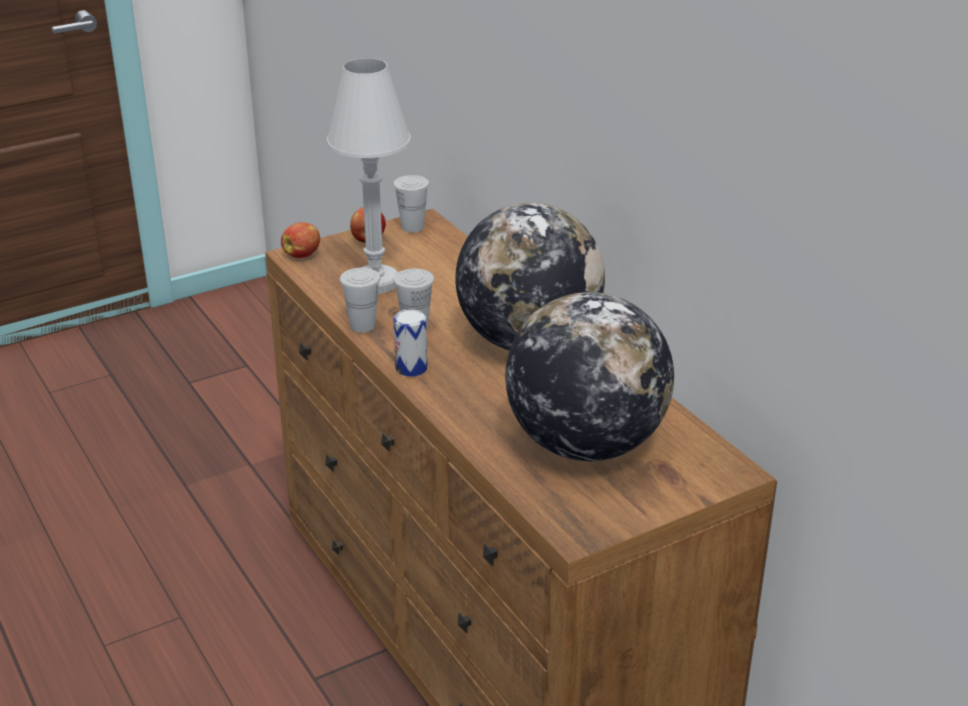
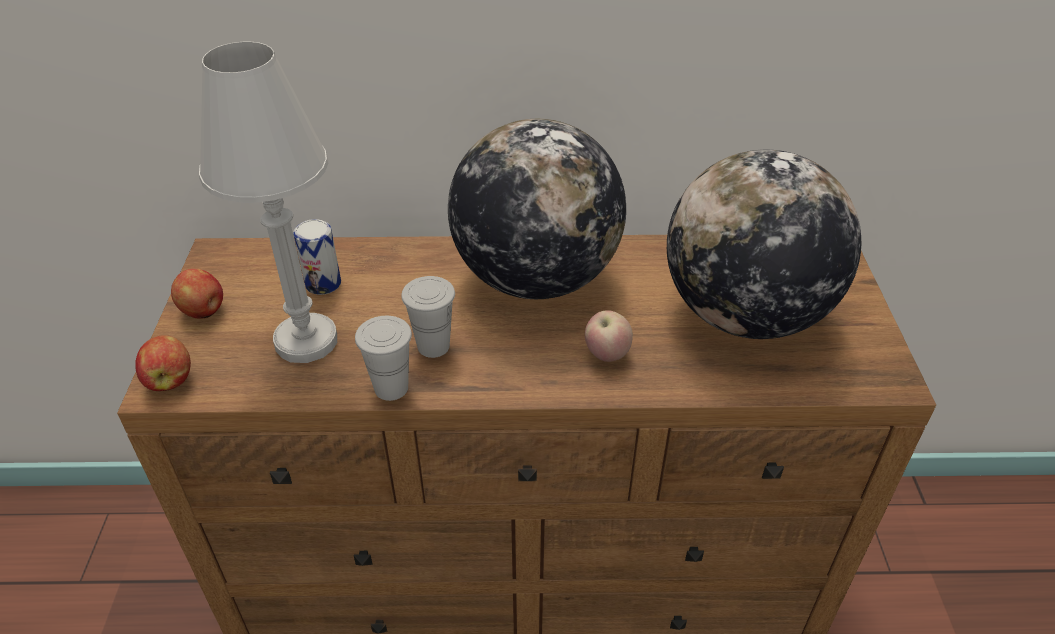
camera: 60 degrees left, 10 degrees up
white cup [393,175,429,233] -> none
can [393,309,427,377] -> can moved to [293,219,341,295]
none -> apple [585,311,633,362]

